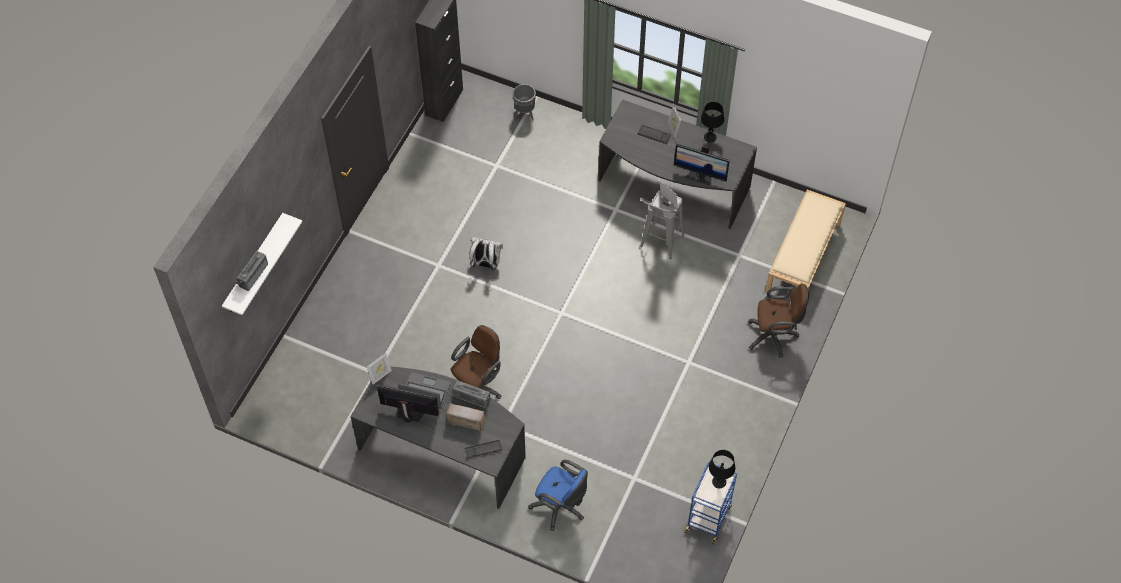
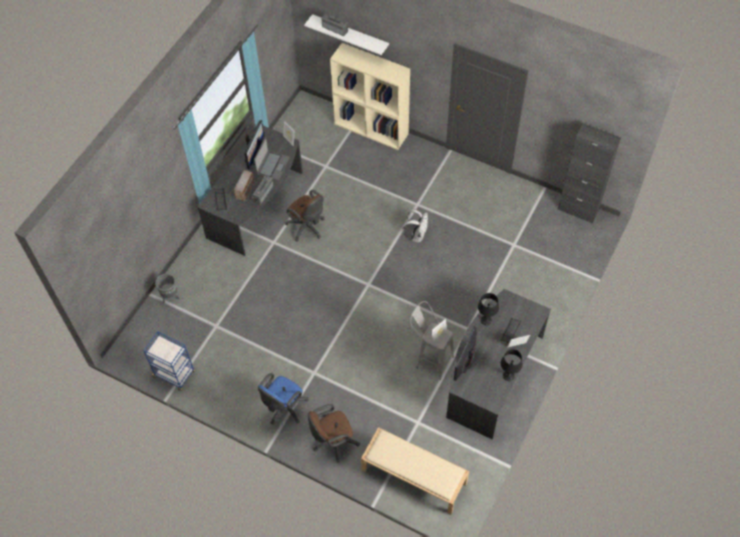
camera: 95 degrees right, 0 degrees up
grey planter [513,84,536,120] -> grey planter moved to [155,274,180,304]
blue office chair [528,460,588,531] -> blue office chair moved to [258,373,309,425]
black table lamp [709,450,735,488] -> black table lamp moved to [478,293,499,325]
brown office chair [748,284,809,358] -> brown office chair turned 60 degrees clockwise [308,404,360,463]
none -> beige bookcase [330,43,410,150]

